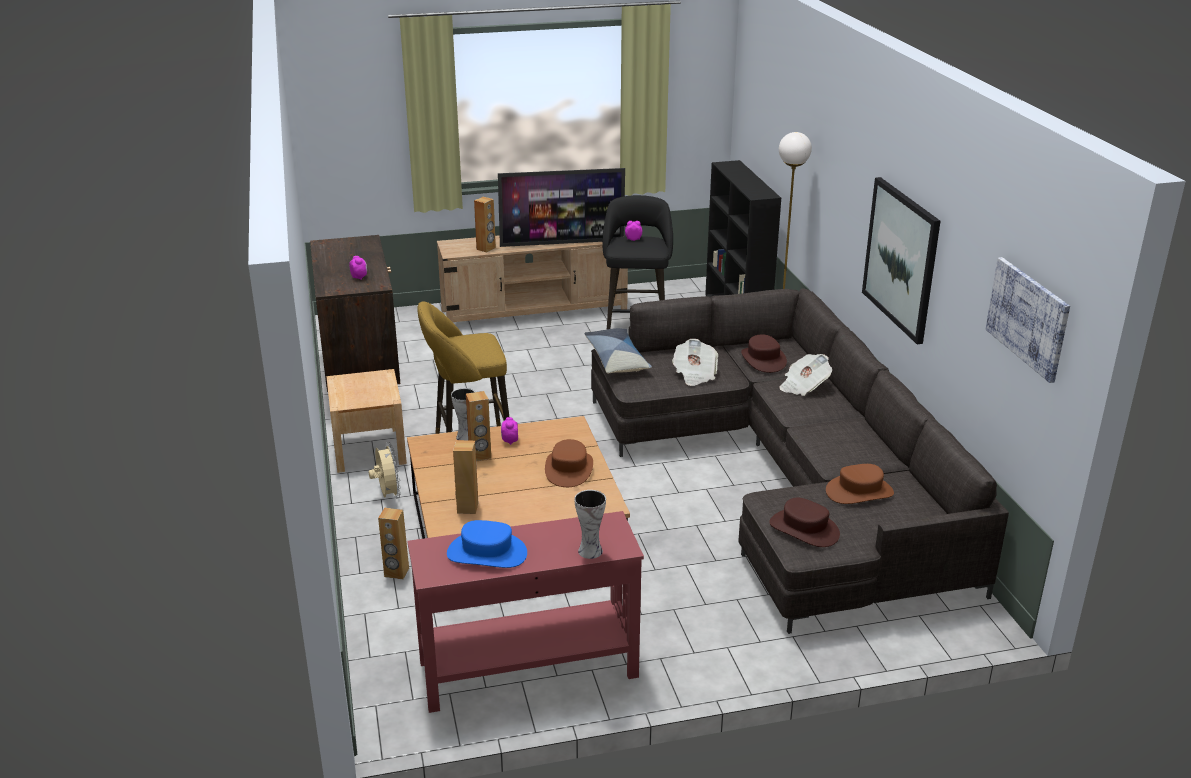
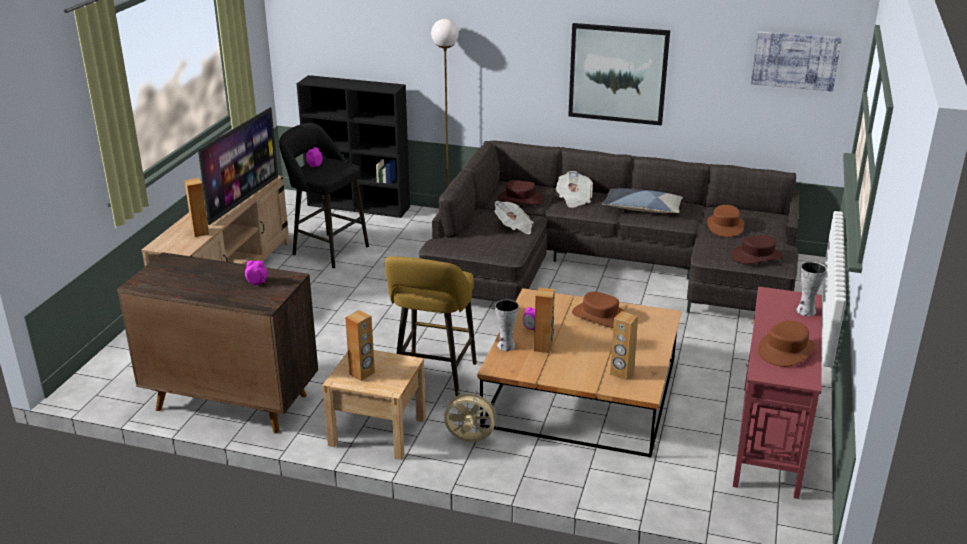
camera: 60 degrees left, 0 degrees up
brown speaker [378,508,409,579] -> brown speaker moved to [345,310,375,381]
blue hat [447,520,527,568] -> brown hat [758,320,816,367]
pillow [584,328,652,374] -> pillow moved to [602,188,683,213]

